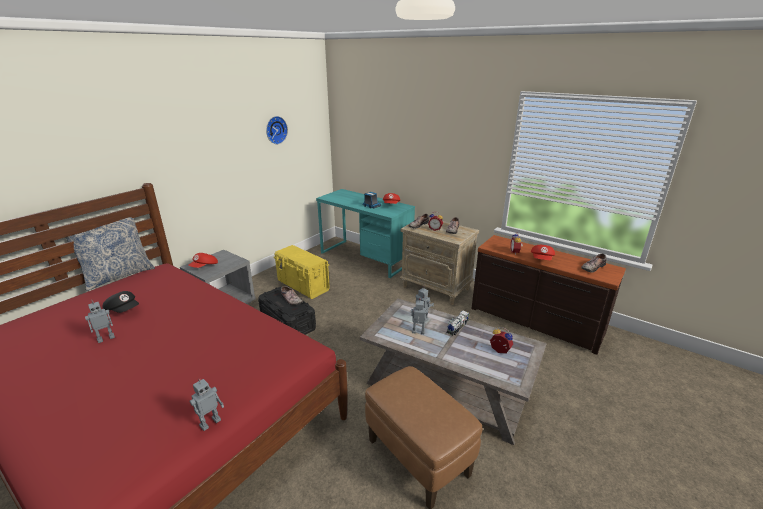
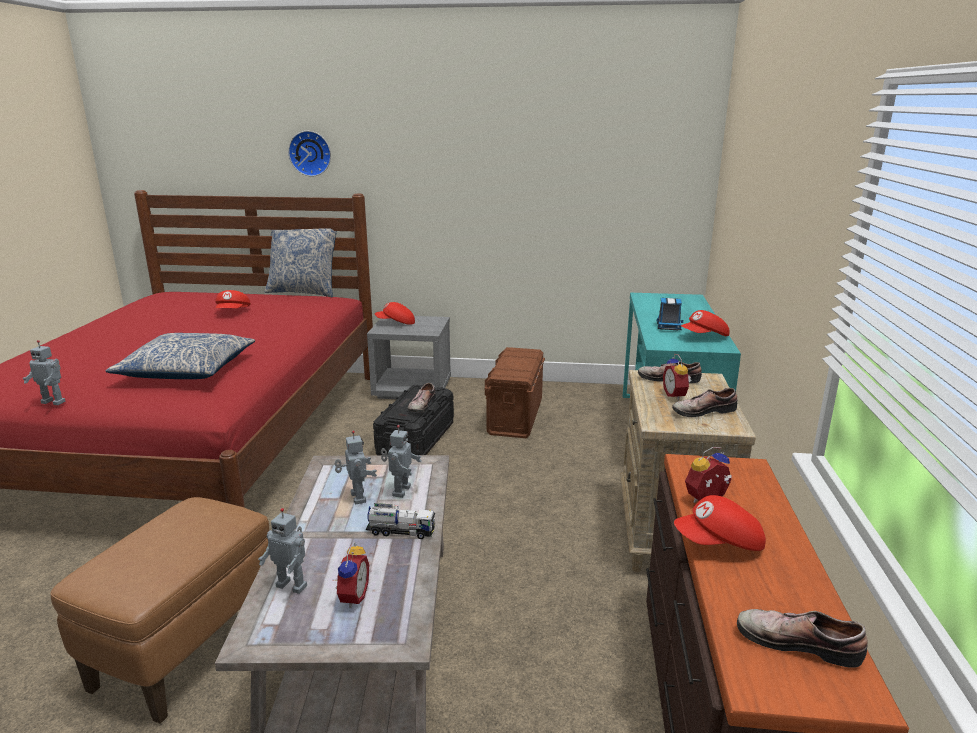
camera: 60 degrees right, 5 degrees down
toy robot [85,299,115,343] -> toy robot moved to [259,508,307,594]
black cap [102,291,139,313] -> red cap [215,290,251,308]
wall clock [266,116,288,144] -> wall clock moved to [288,131,331,177]
yellow storage box [274,245,330,299] -> brown storage box [485,347,545,438]
none -> pillow [105,333,255,379]

